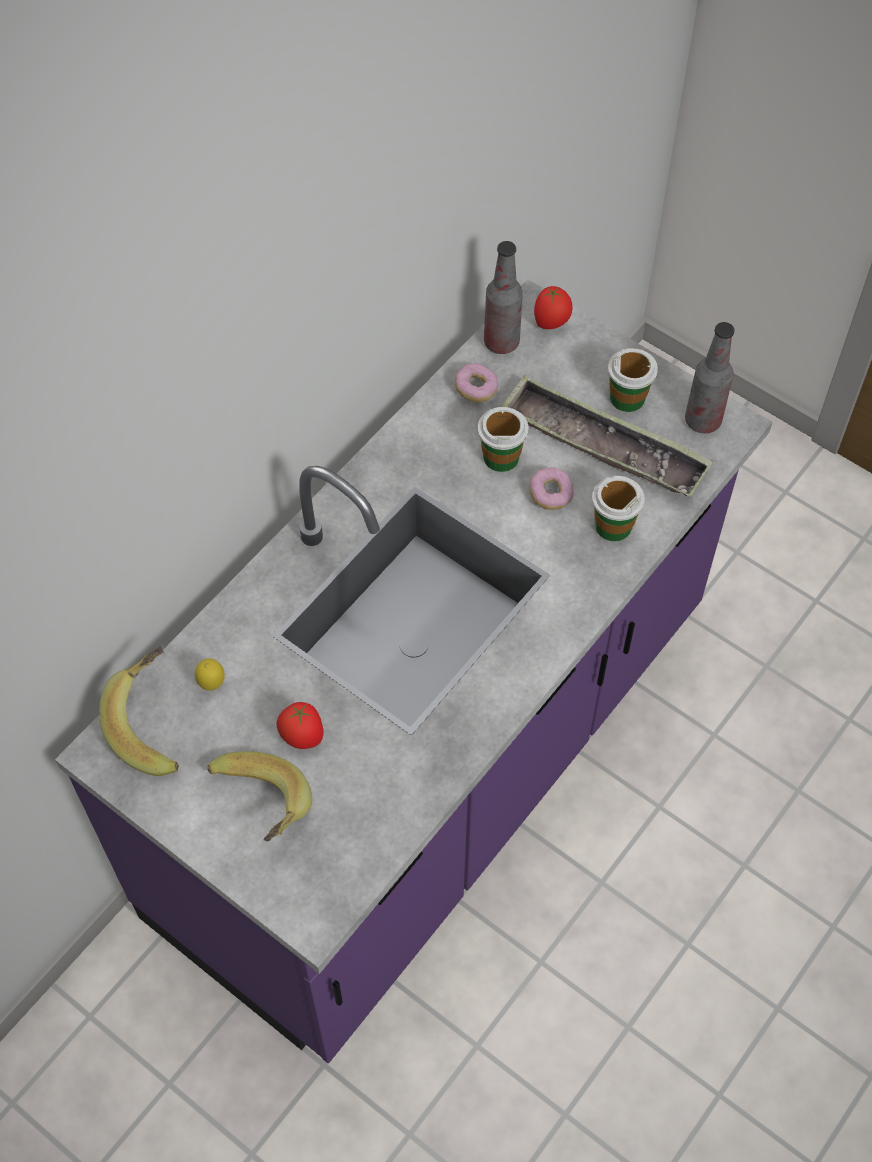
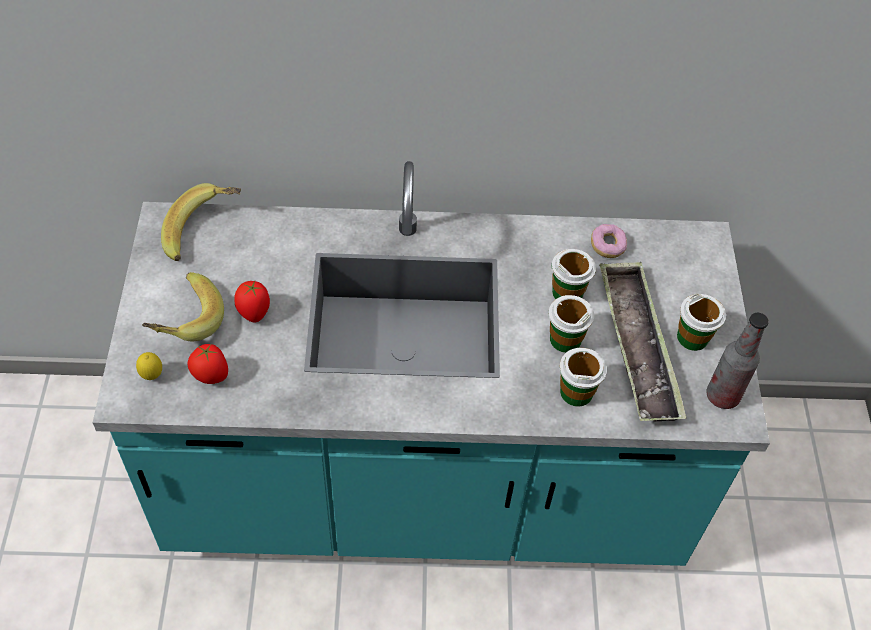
camera: 50 degrees right, 5 degrees down
purple counter [55,279,773,1063] -> turquoise counter [92,161,770,566]
lemon [195,658,224,690] -> lemon moved to [136,352,162,380]
bottle [484,241,523,354] -> none
donut [529,467,574,510] -> cup [548,295,594,353]
tomato [534,286,573,329] -> tomato moved to [188,344,228,384]

